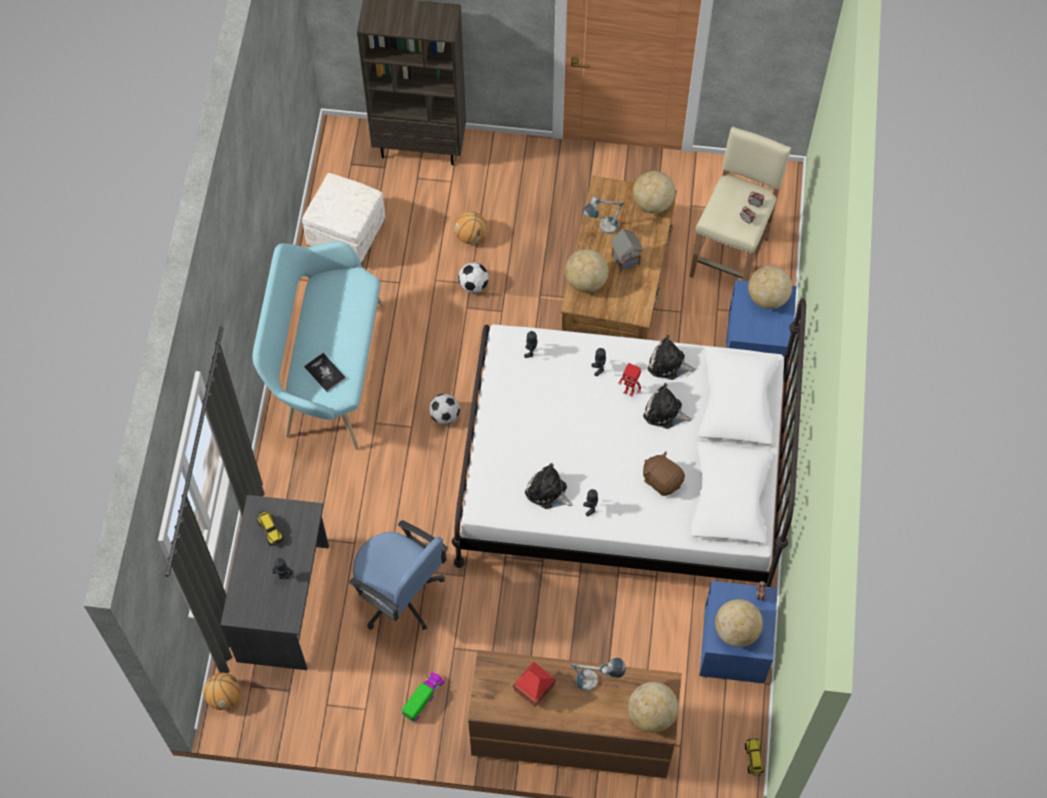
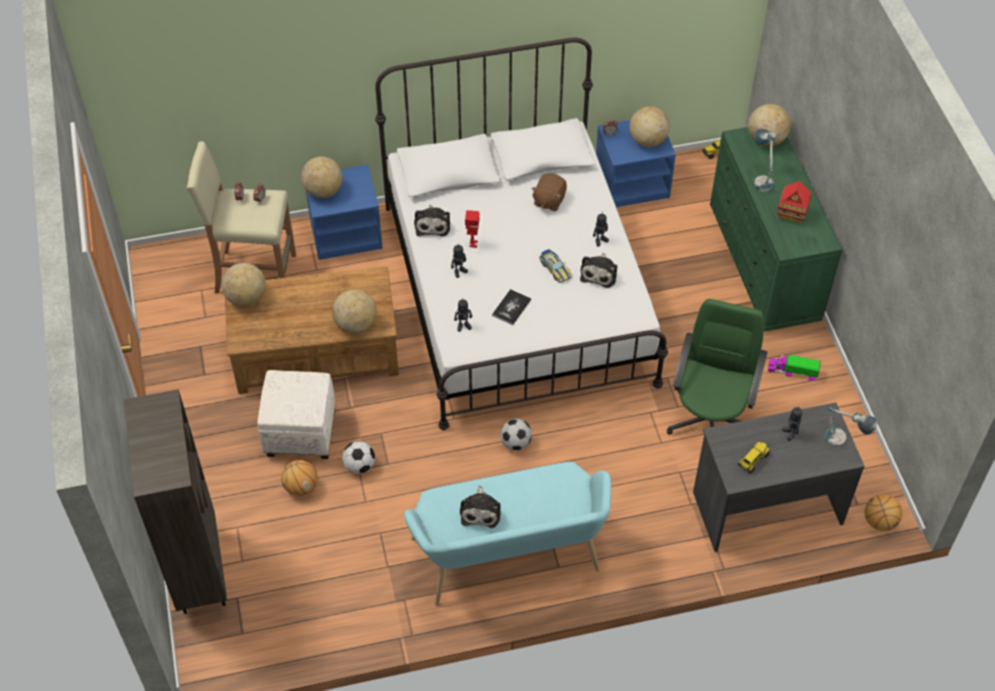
camera: 110 degrees left, 10 degrees down
white ottoman [302,173,386,264] -> white ottoman moved to [257,370,336,459]
book [304,353,346,392] -> book moved to [492,289,531,325]
blue office chair [349,520,448,630] -> green office chair [667,299,768,435]
brown dresser [468,650,682,779] -> green dresser [710,127,842,332]
table lamp [582,196,624,234] -> table lamp moved to [825,407,877,447]
toy house [611,229,643,272] -> none
plush toy [643,383,692,429] -> plush toy moved to [460,486,501,528]
none -> toy car [539,249,572,283]

